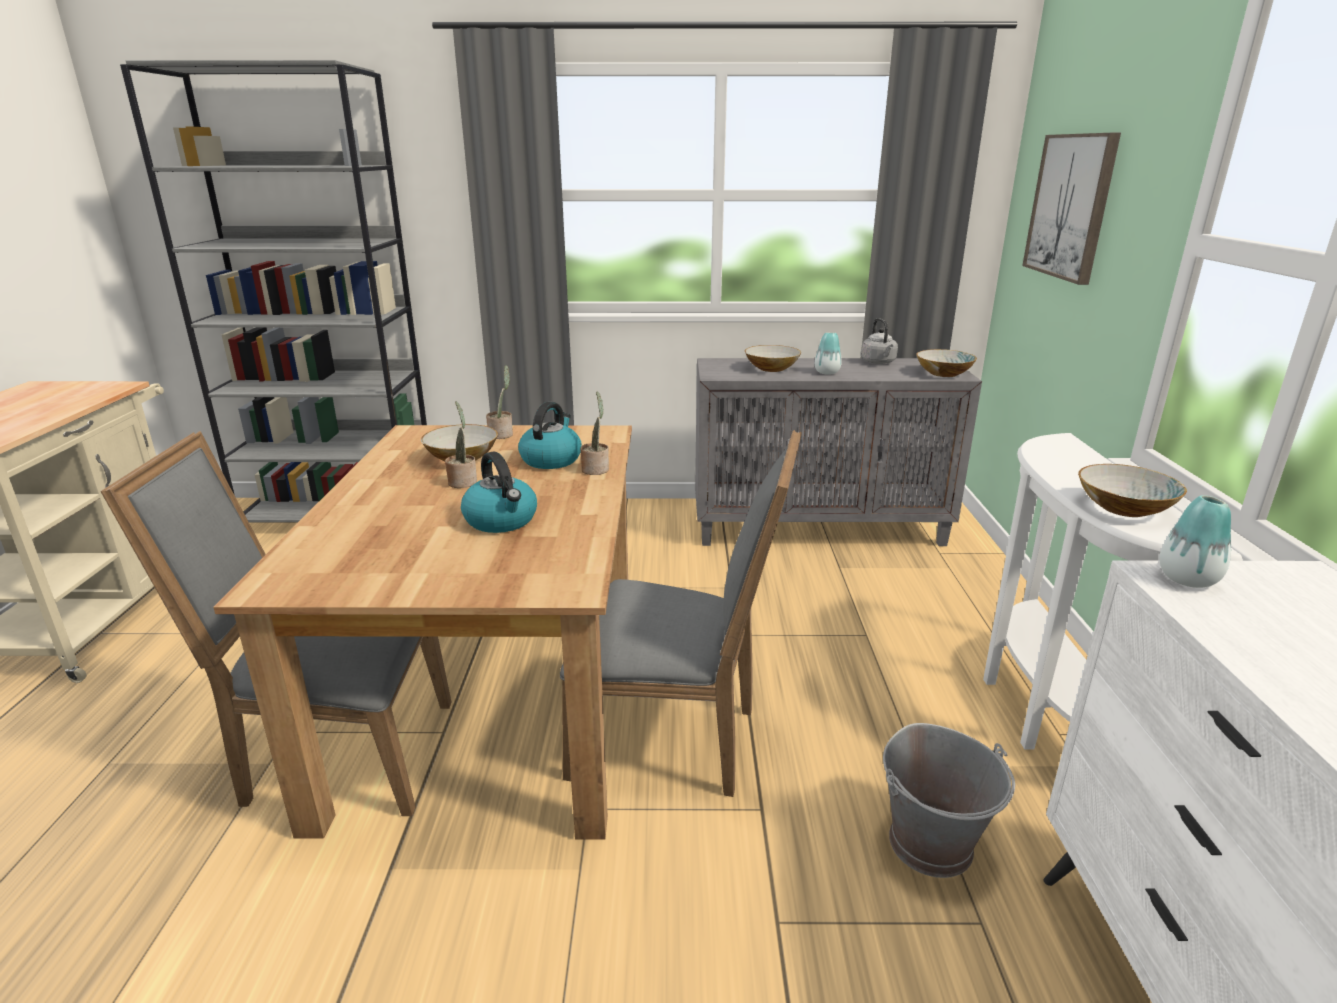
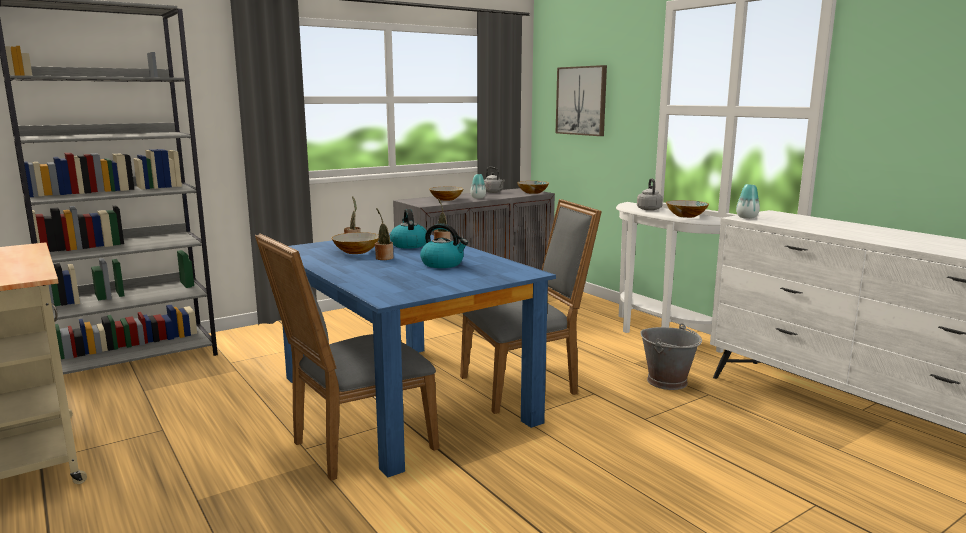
camera: 35 degrees left, 10 degrees down
brown dining table [213,425,632,840] -> blue dining table [282,233,556,477]
none -> grey kettle [637,178,663,211]

